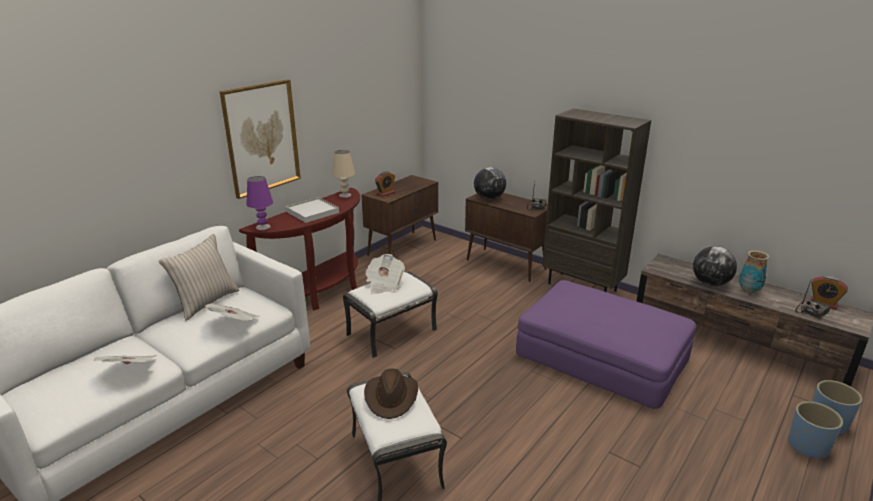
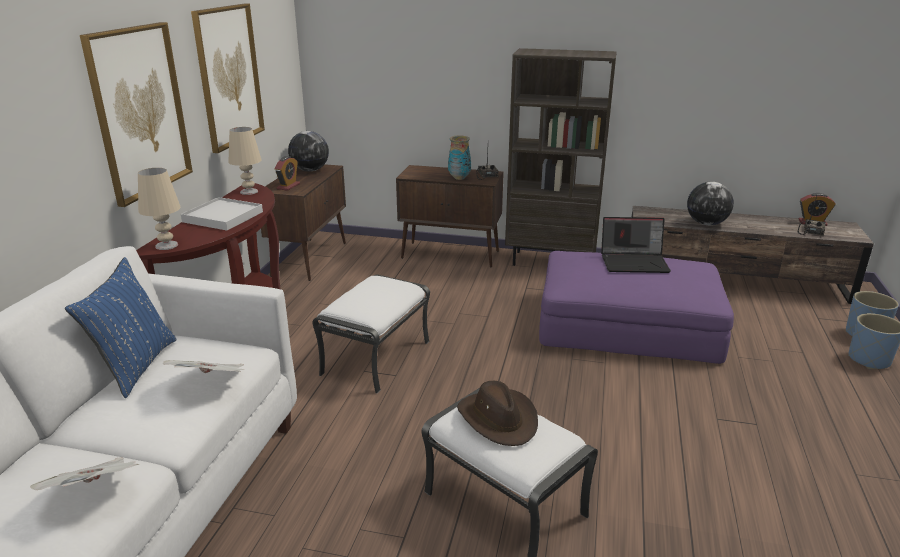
camera: 25 degrees left, 0 degrees up
beige pillow [158,234,240,321] -> blue pillow [65,257,177,398]
purple table lamp [247,176,273,230] -> beige table lamp [138,168,181,250]
newspaper [365,254,405,294] -> none
globe [474,167,506,200] -> globe moved to [288,131,329,171]
vase [739,251,770,293] -> vase moved to [448,136,471,180]
none -> picture [191,3,265,153]
none -> laptop [601,217,671,273]

